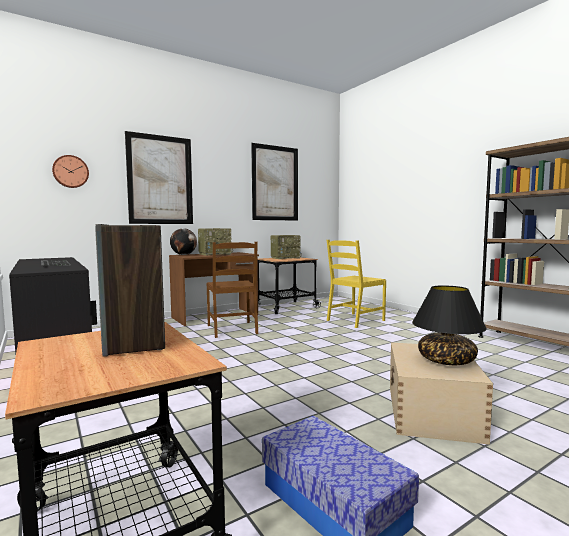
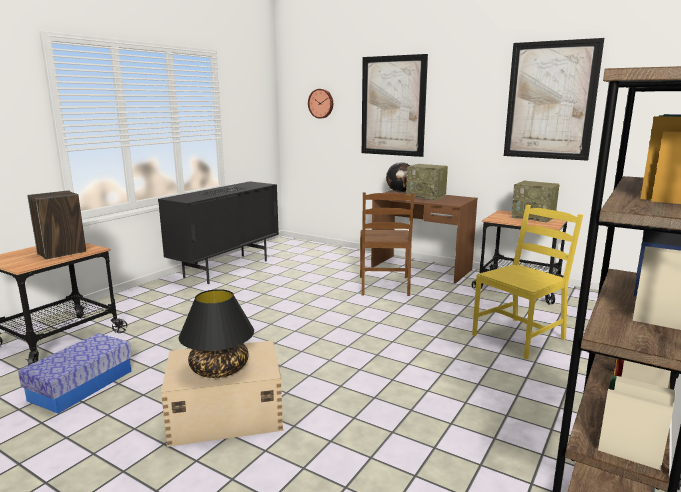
camera: 65 degrees right, 10 degrees up
brown chair [207,242,258,338] -> brown chair turned 45 degrees counterclockwise [360,192,414,296]
yellow chair [327,240,386,328] -> yellow chair turned 120 degrees clockwise [472,205,583,360]

